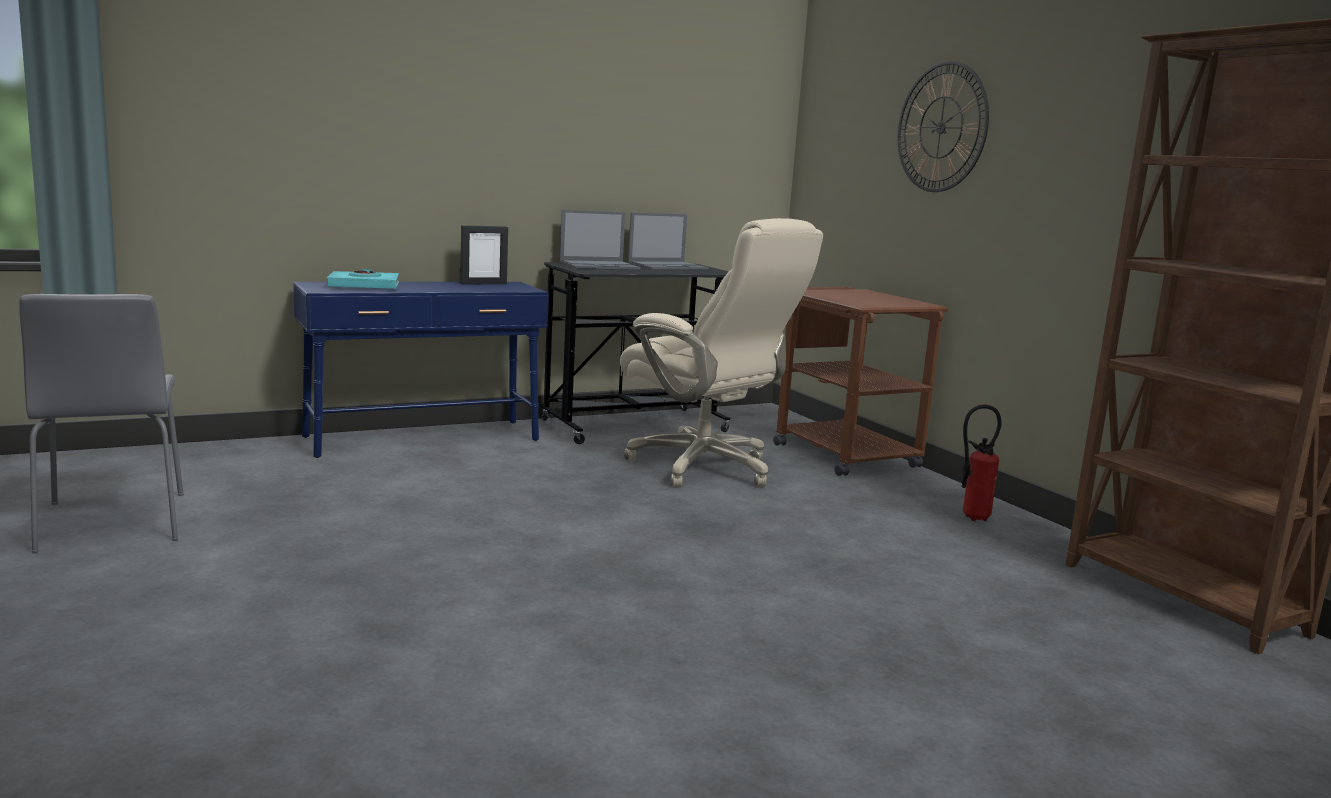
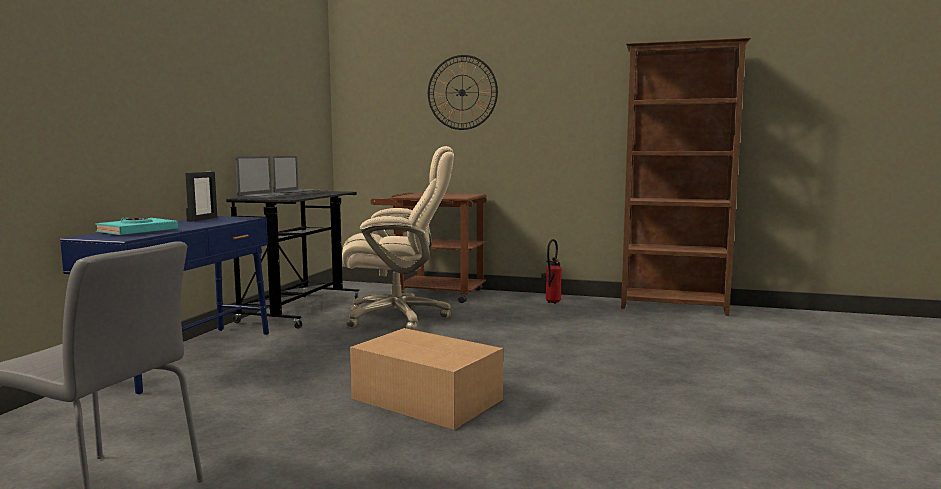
camera: 45 degrees left, 5 degrees down
none -> cardboard box [350,328,503,430]

